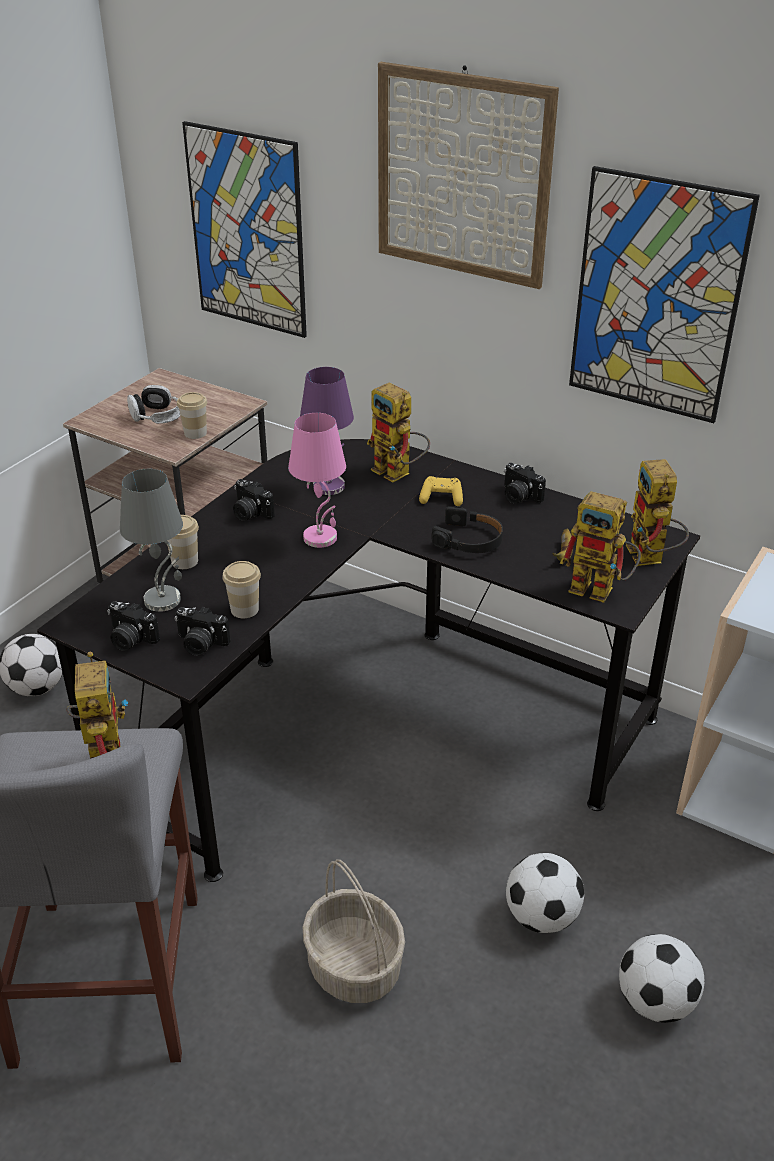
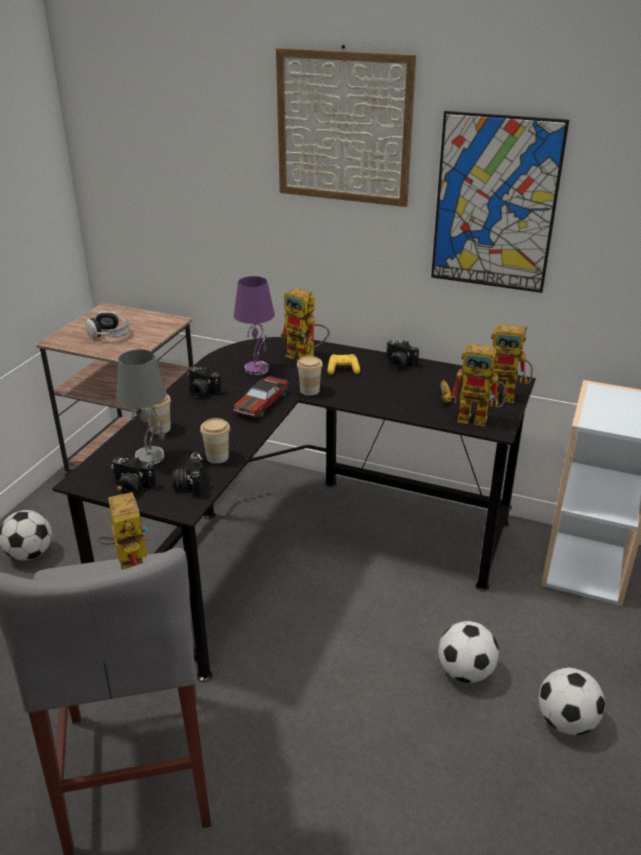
camera: 10 degrees left, 5 degrees down
camera [174,607,231,656] -> camera turned 75 degrees clockwise [173,452,203,497]
cup [177,392,207,439] -> cup moved to [297,356,323,396]
picture [182,121,307,338] -> none
pink table lamp [288,413,346,548] -> toy car [233,376,289,417]
basket [302,859,405,1003] -> none
black headphones [432,506,503,553] -> none
toy robot [626,459,689,566] -> toy robot turned 60 degrees counterclockwise [489,324,533,403]

